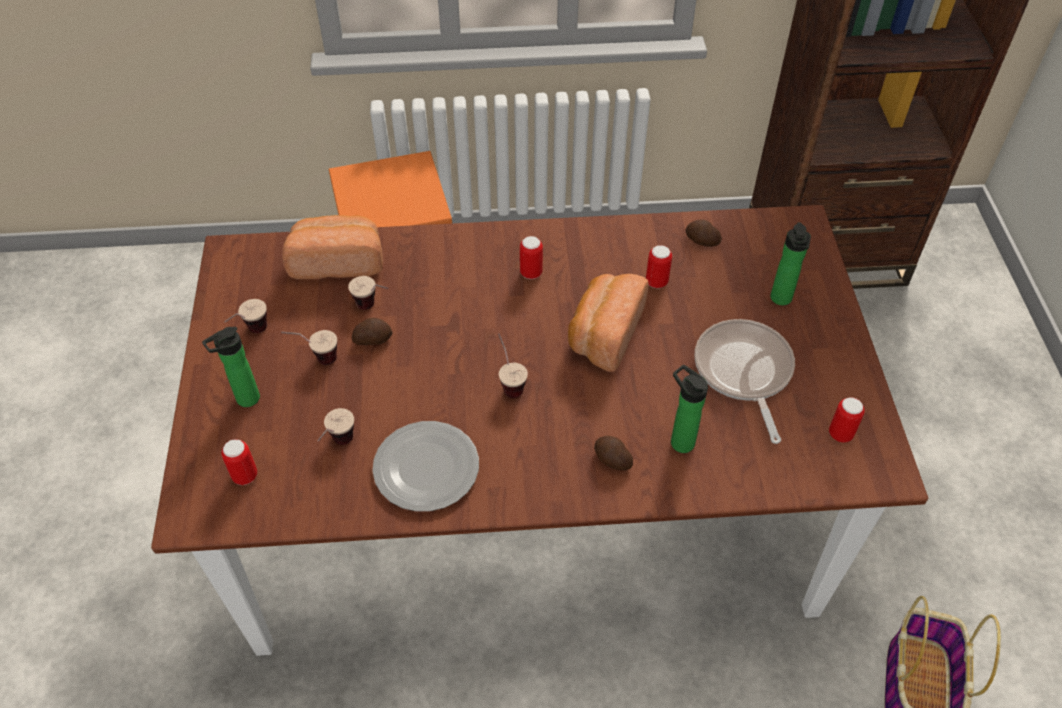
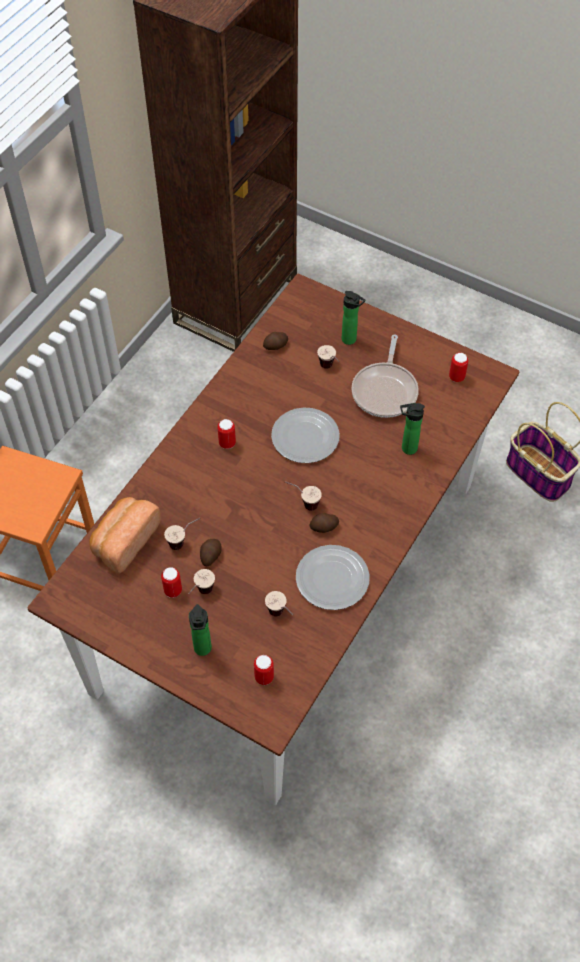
camera: 55 degrees left, 5 degrees up
cup [224,299,267,333] -> cup moved to [317,345,340,369]
bread [568,274,649,372] -> plate [271,407,340,463]
potato [594,436,633,470] -> potato moved to [309,513,339,533]
can [646,245,672,288] -> can moved to [161,567,182,598]
frying pan [694,319,795,444] -> frying pan turned 105 degrees counterclockwise [351,335,419,418]

